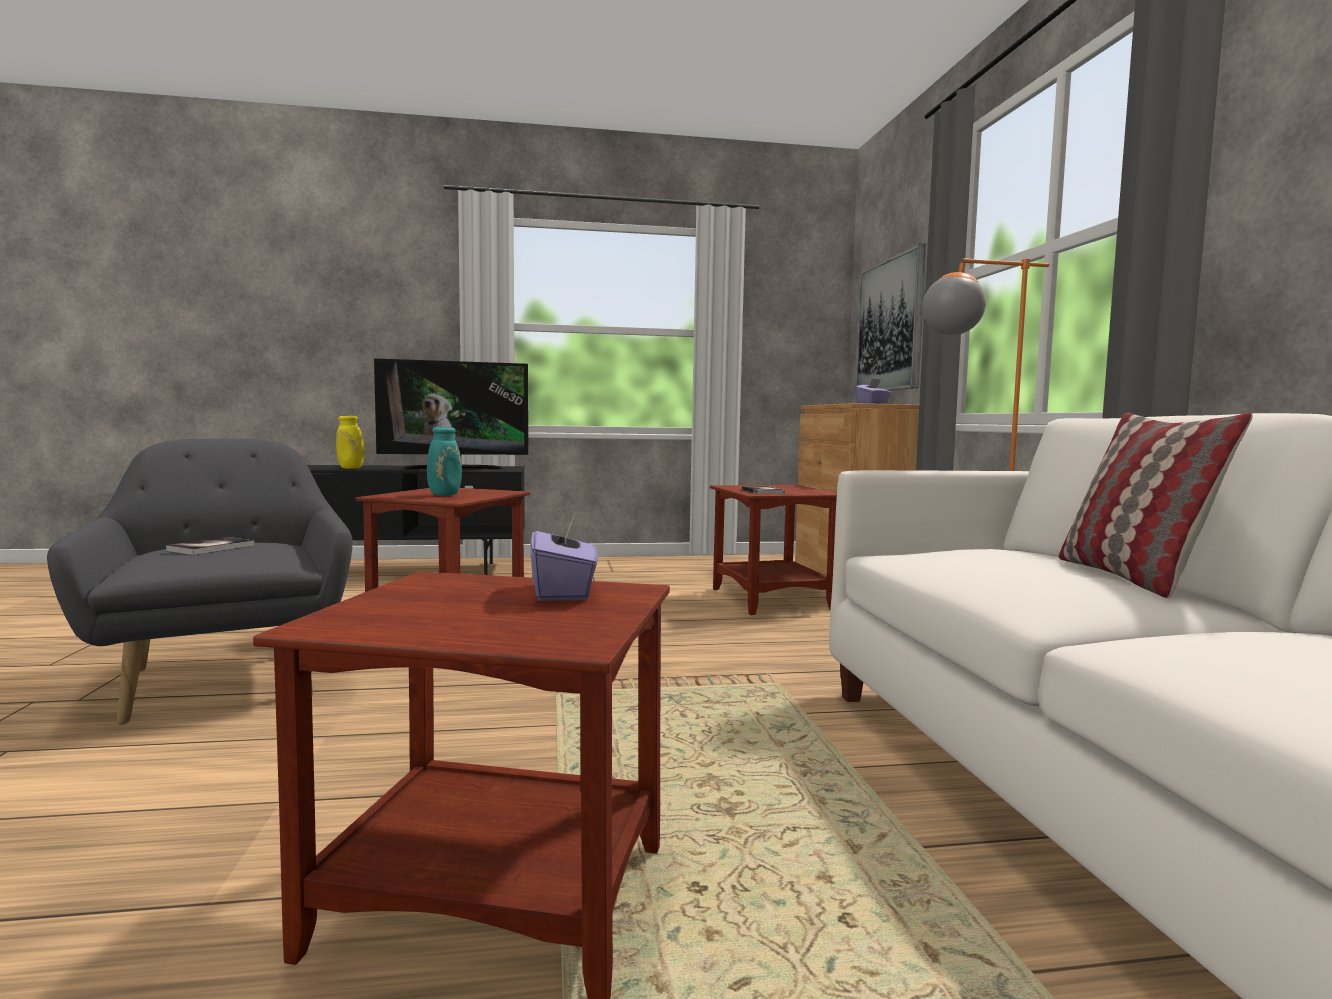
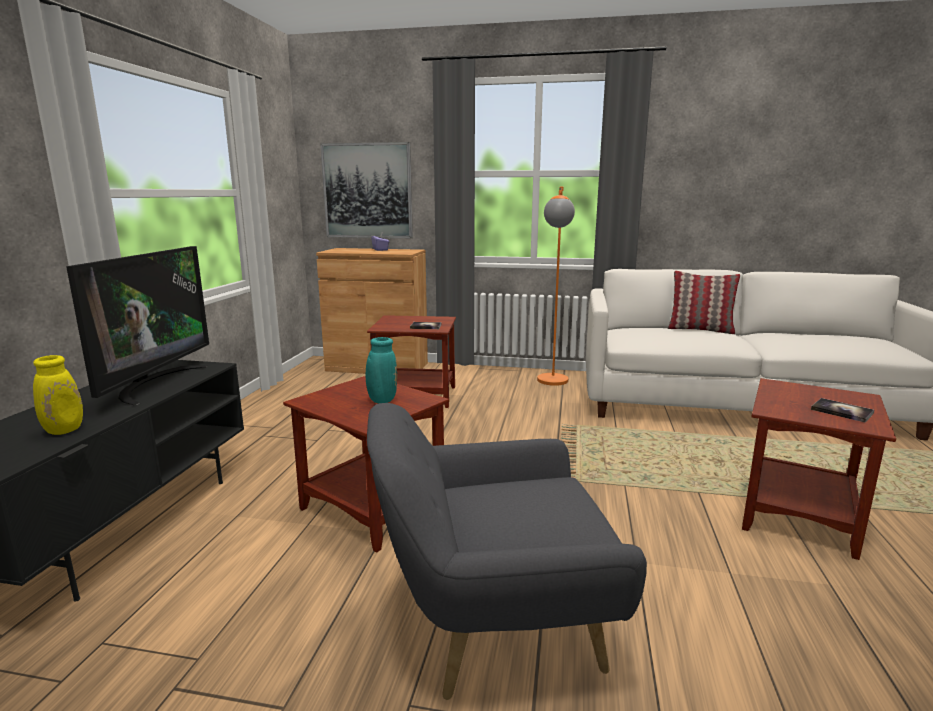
camera: 70 degrees left, 10 degrees up
book [166,537,254,555] -> book moved to [811,398,874,423]
purple tissue box [530,515,598,601] -> none

